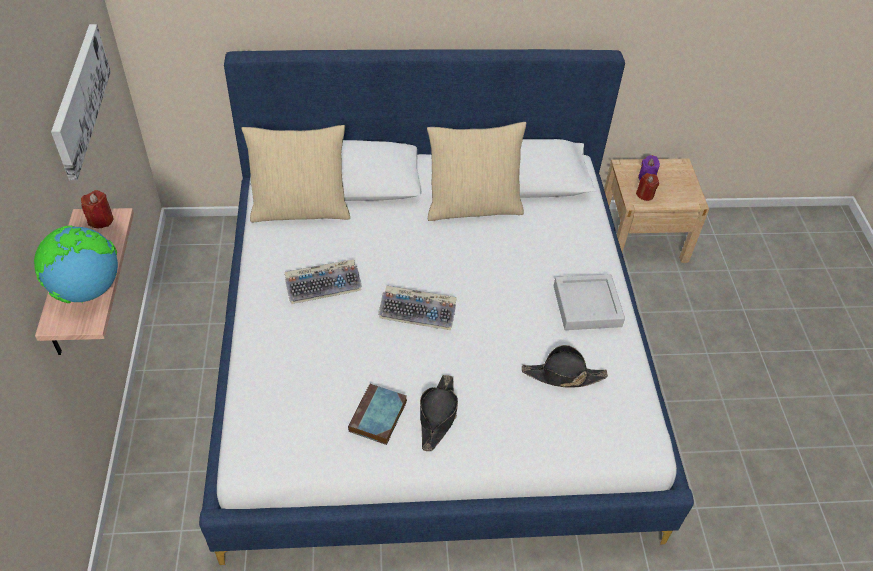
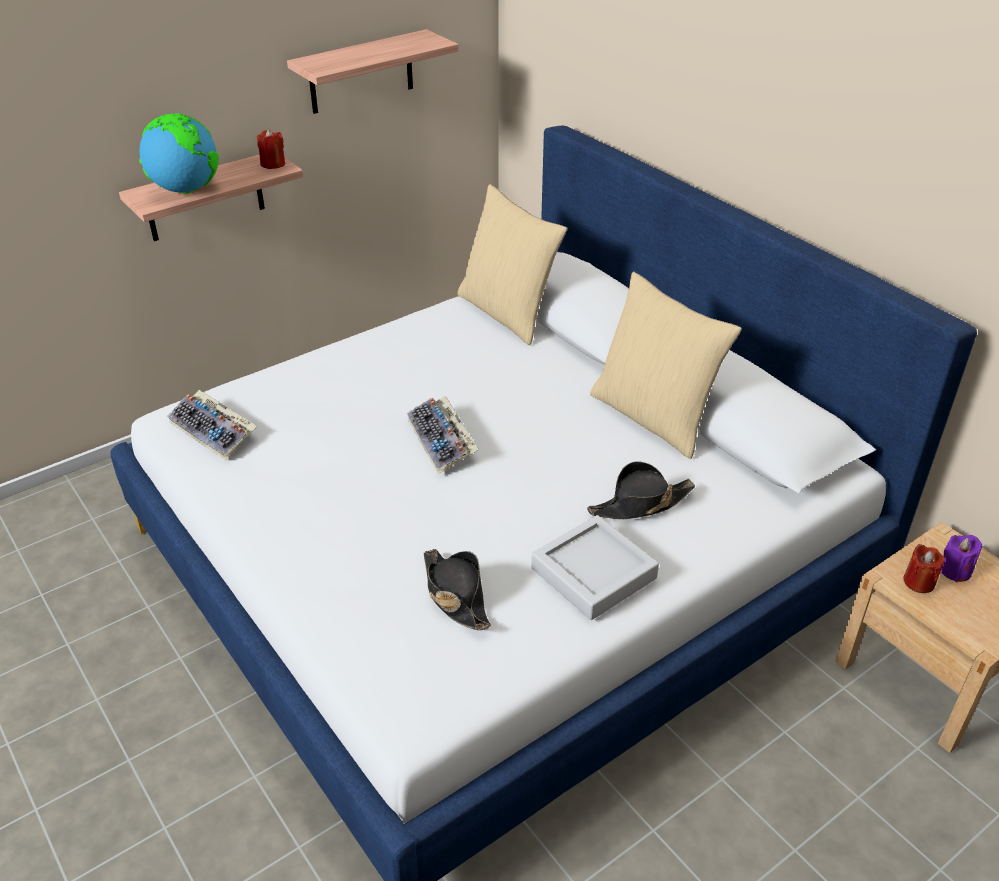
camera: 60 degrees right, 10 degrees down
picture [51,24,111,180] -> shelf [287,29,459,114]
keyboard [285,259,362,304] -> keyboard moved to [167,390,257,460]
book [348,384,407,445] -> none
black hat [420,375,458,451] -> black hat moved to [587,461,695,519]

